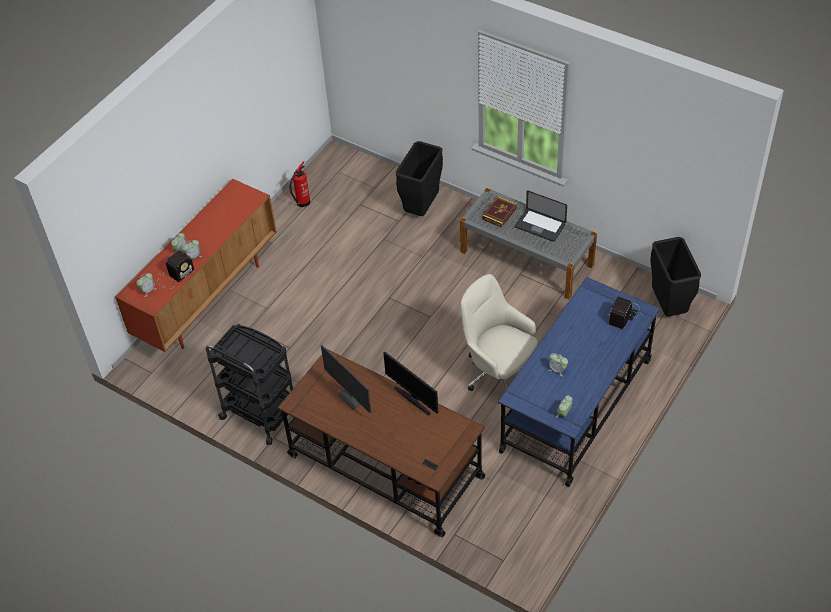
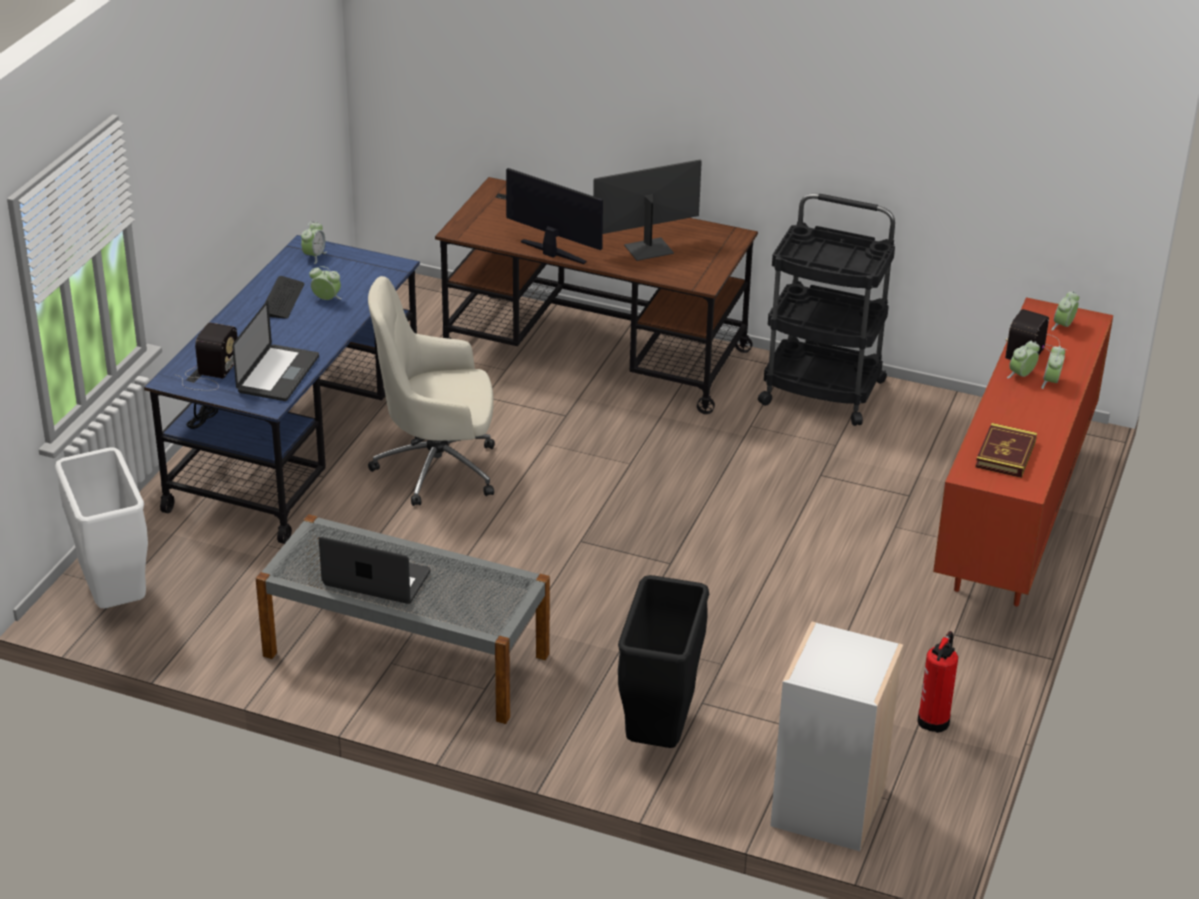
camera: 165 degrees right, 15 degrees down
monitor [321,345,371,413] -> monitor turned 60 degrees counterclockwise [593,159,702,261]
beige office chair [461,274,538,391] -> beige office chair turned 150 degrees clockwise [368,276,495,506]
book [482,196,517,228] -> book moved to [975,423,1037,478]
black trash can [651,237,701,317] -> white trash can [55,447,148,608]
none -> laptop [232,301,319,401]
none -> keyboard [266,276,304,319]
none -> bookcase [770,621,903,851]

